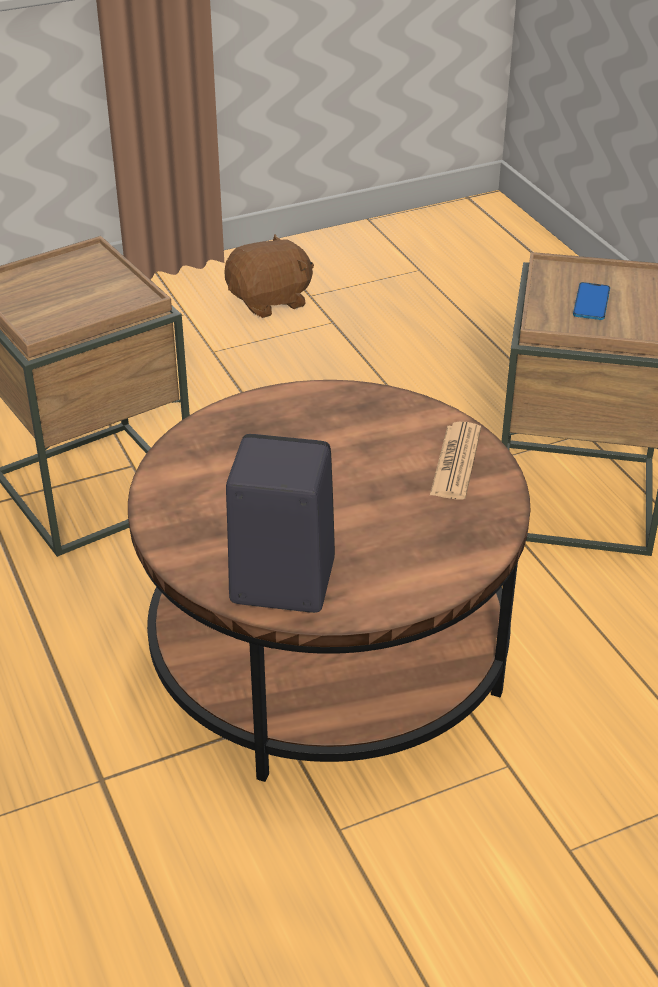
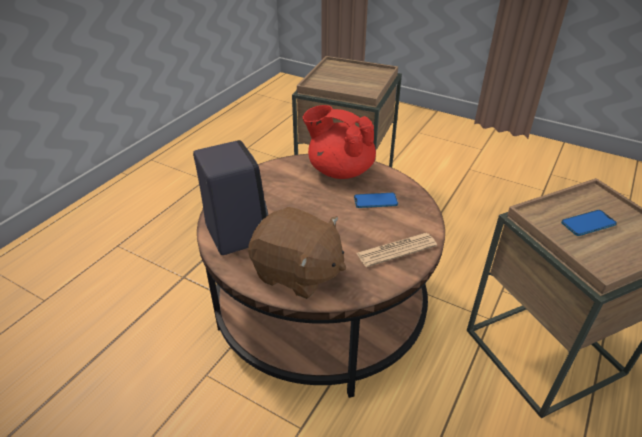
camera: 55 degrees right, 0 degrees up
brown plush toy [224,234,314,318] -> brown plush toy moved to [248,207,346,299]
none -> red teapot [303,105,376,179]
none -> phone [354,193,398,208]

